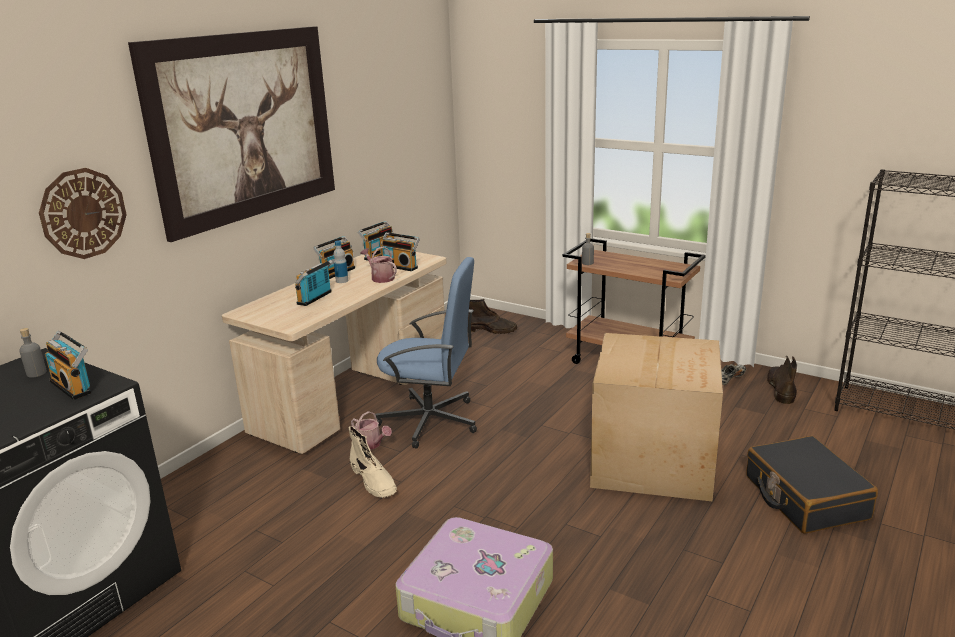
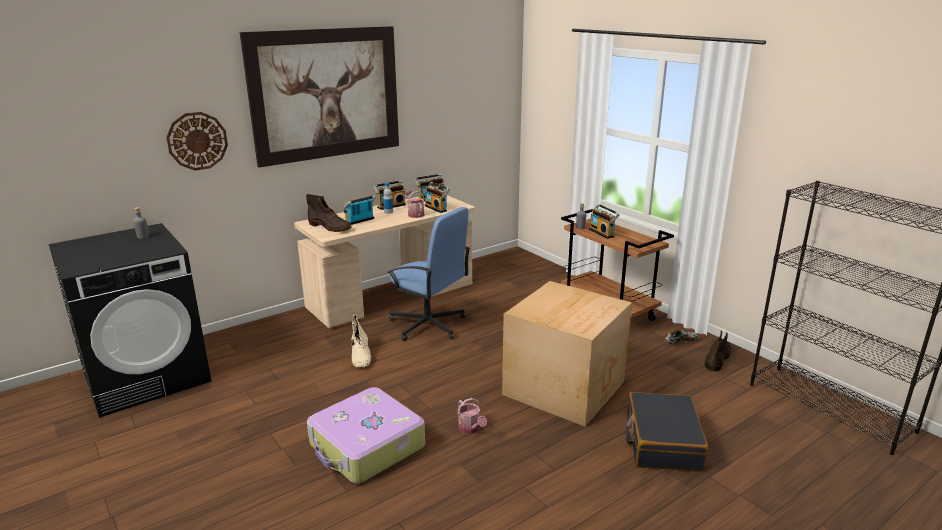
camera: 20 degrees right, 0 degrees up
radio [45,331,91,400] -> radio moved to [589,204,620,239]
watering can [351,411,392,450] -> watering can moved to [458,398,487,434]
brown boot [468,299,517,334] -> brown boot moved to [306,194,352,232]

